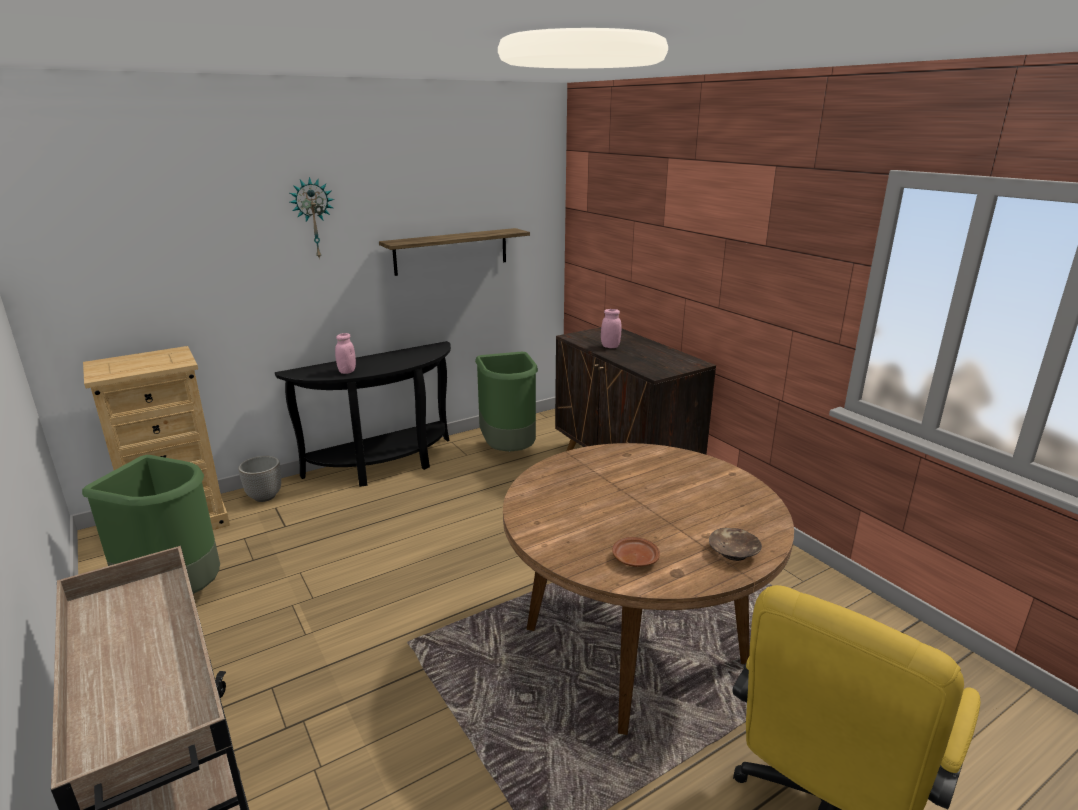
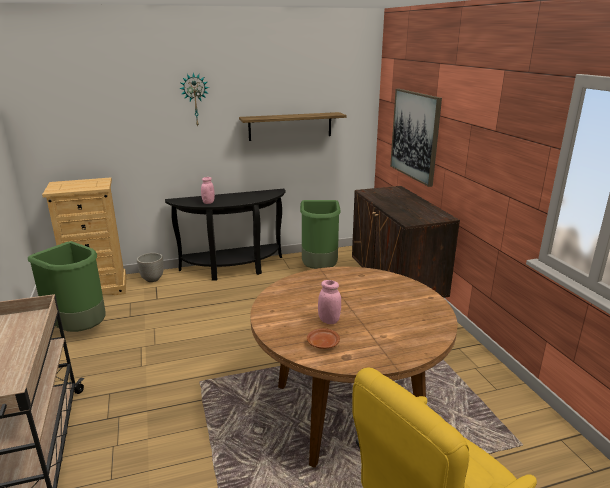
camera: 15 degrees right, 0 degrees up
pink jar [601,309,622,348] -> pink jar moved to [318,280,341,324]
brown bowl [709,528,762,561] -> none
none -> picture [390,89,442,187]

